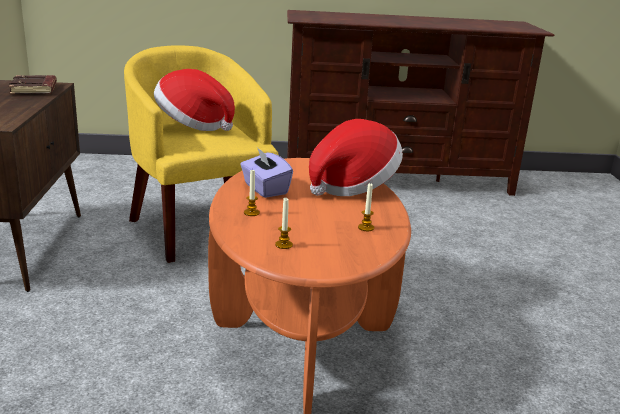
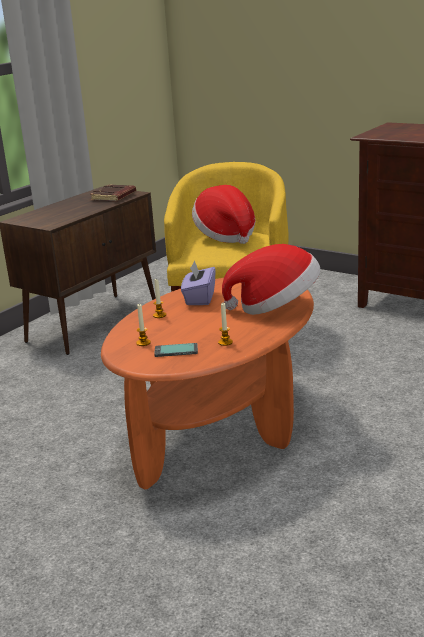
camera: 40 degrees right, 0 degrees up
none -> phone [154,343,198,357]

